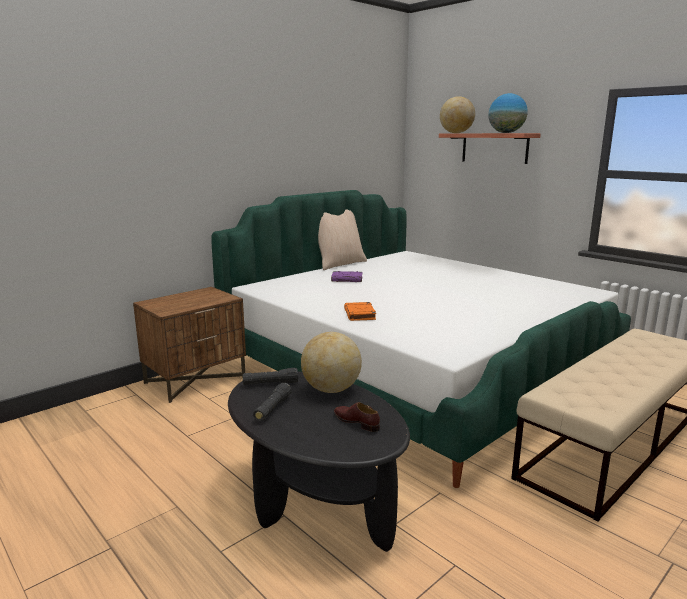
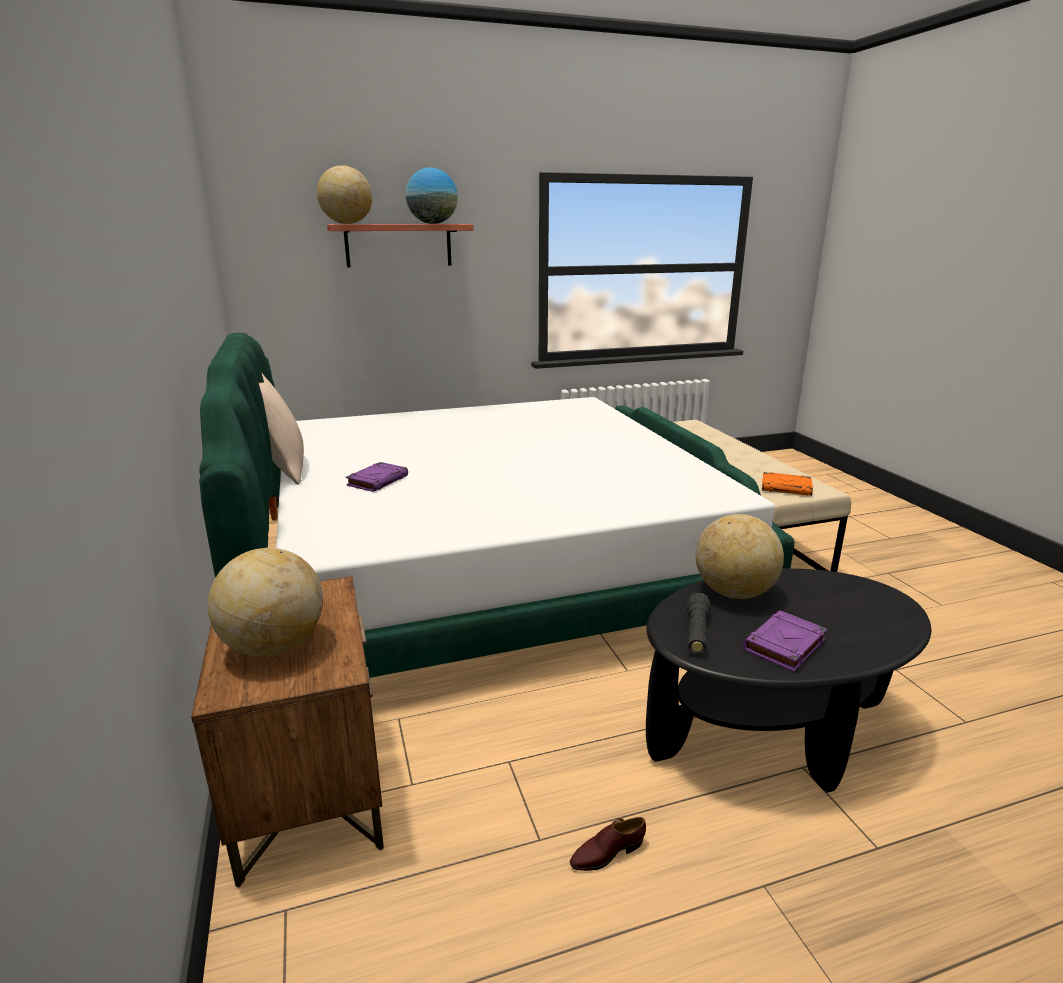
camera: 65 degrees left, 5 degrees up
black flashlight [253,383,292,421] -> purple book [743,610,827,672]
brown shoe [334,402,380,432] -> brown shoe moved to [570,817,646,871]
orange book [344,302,376,321] -> orange book moved to [762,472,813,496]
none -> globe [208,548,323,657]

